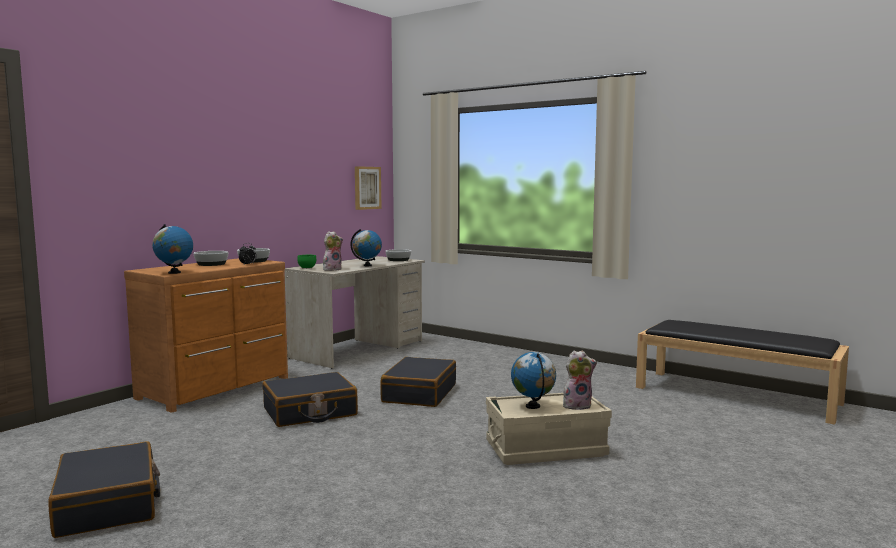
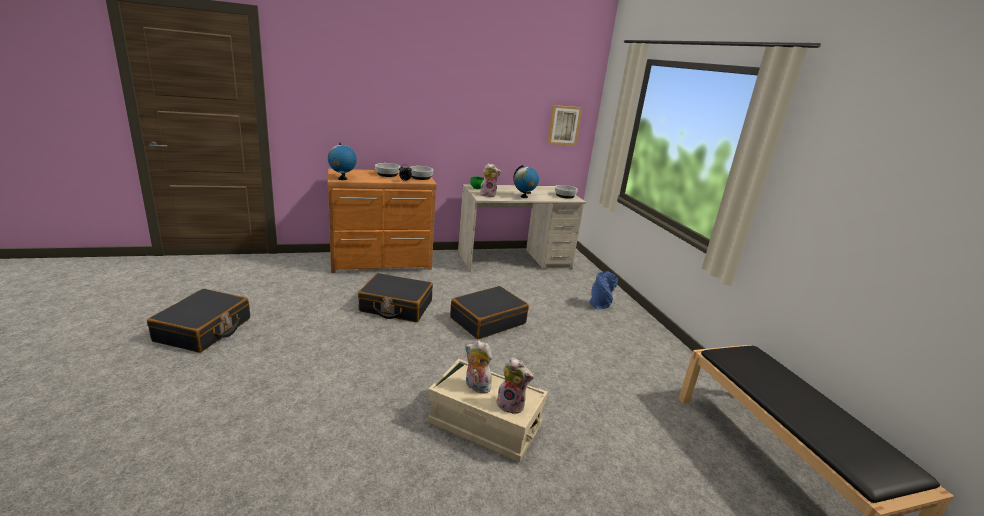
camera: 35 degrees right, 15 degrees up
globe [511,352,556,409] -> plush toy [465,341,492,393]
none -> blue vase [589,271,618,310]

